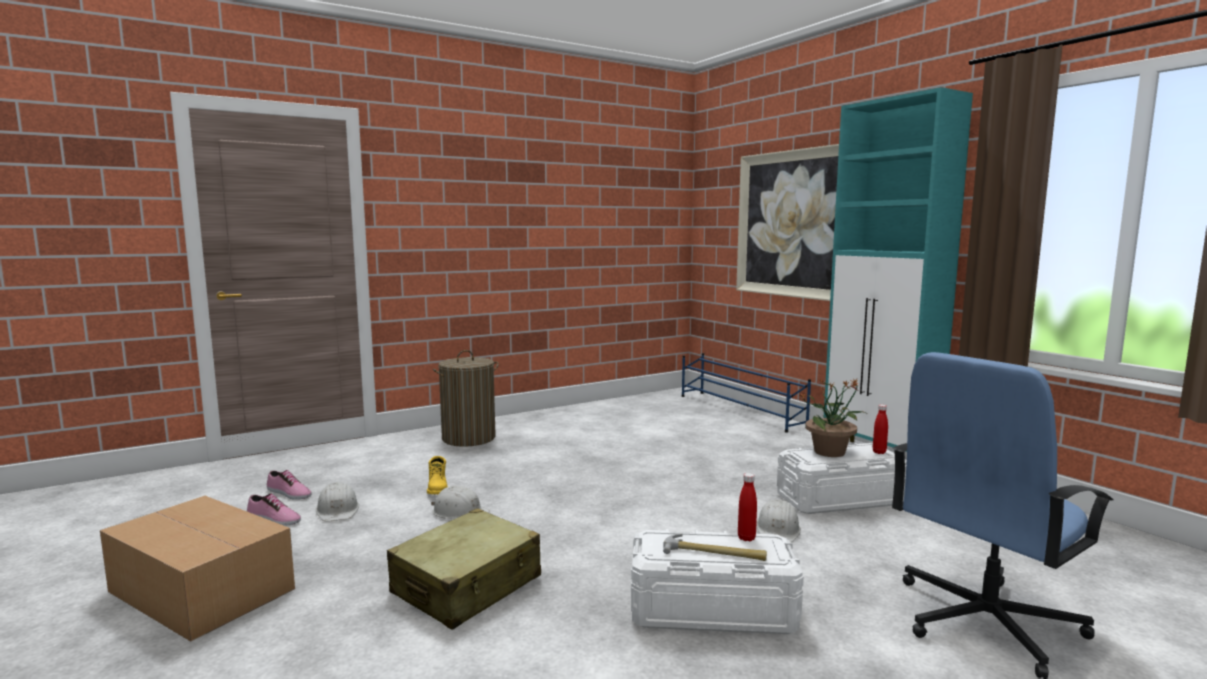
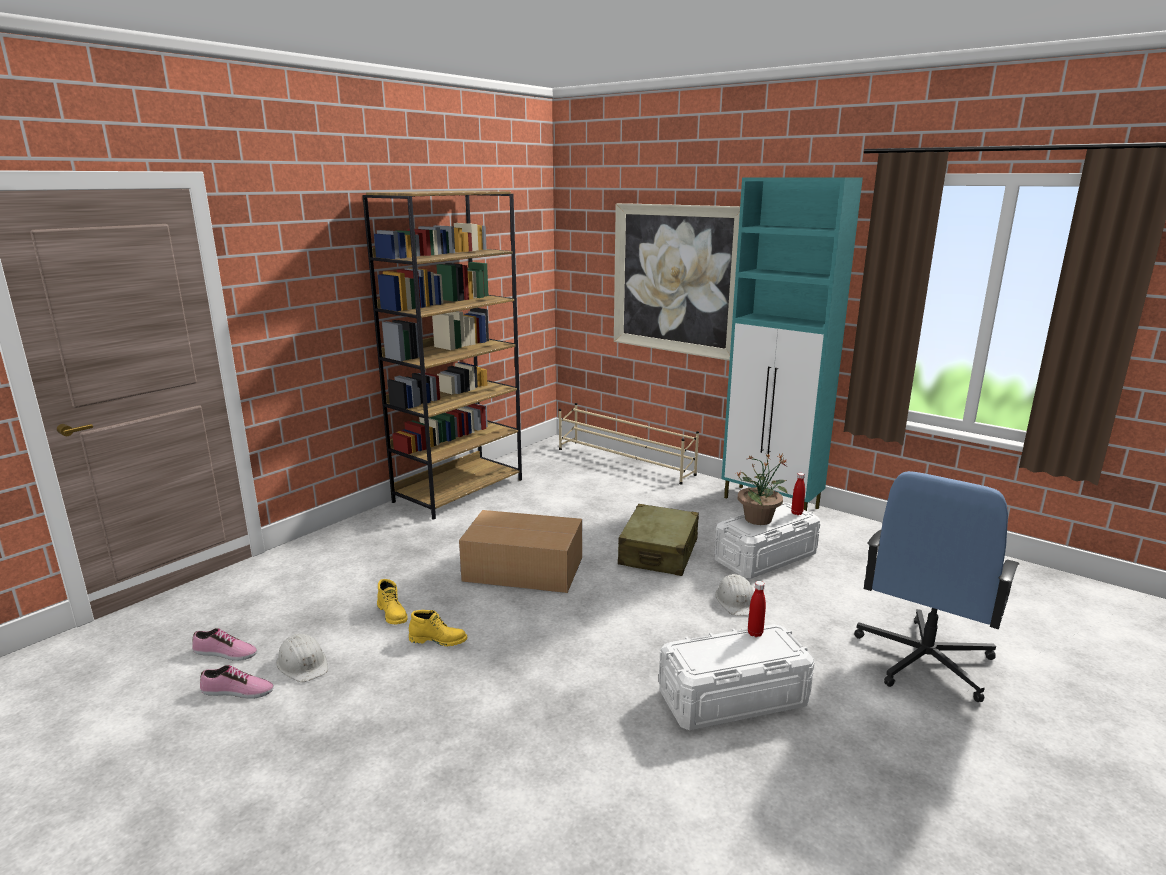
camera: 20 degrees left, 10 degrees up
cardboard box [100,496,295,641] -> cardboard box moved to [459,510,582,593]
beige suitcase [387,508,541,630] -> beige suitcase moved to [618,504,699,576]
white hard hat [431,486,490,519] -> yellow boot [409,610,467,646]
laundry basket [433,350,499,447] -> none
hammer [663,534,767,561] -> none
blue shoe rack [682,353,811,433] -> beige shoe rack [559,403,699,485]
none -> brown bookcase [362,191,522,520]

